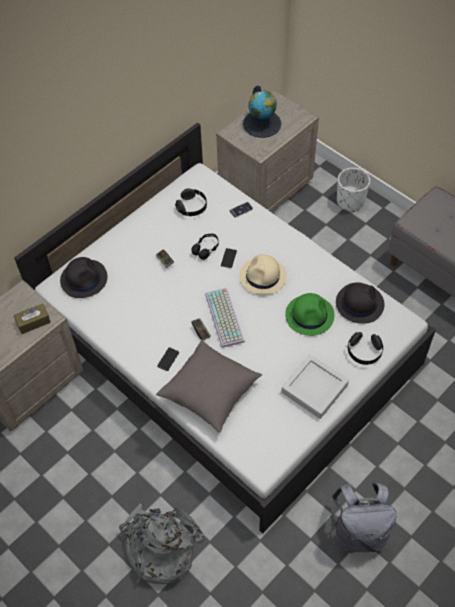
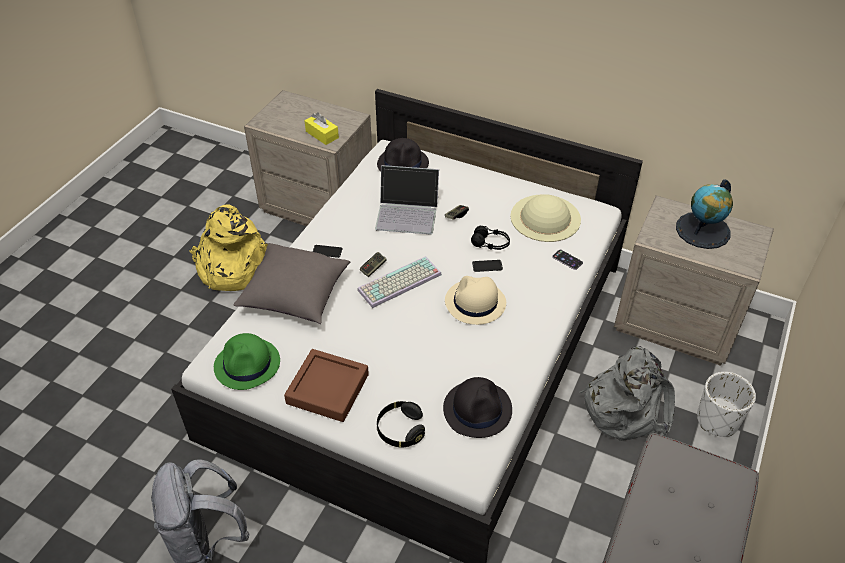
camera: 70 degrees right, 10 degrees down
brown tissue box [14,304,51,334] -> yellow tissue box [304,112,339,145]
grey backpack [119,503,204,584] -> grey backpack moved to [579,346,675,441]
black headphones [175,188,207,216] -> beige hat [510,194,581,242]
grey tray [281,355,349,419] -> brown tray [284,349,369,422]
green hat [285,293,334,336] -> green hat moved to [214,333,280,390]
none -> yellow backpack [189,204,268,291]
none -> laptop [375,165,439,234]

